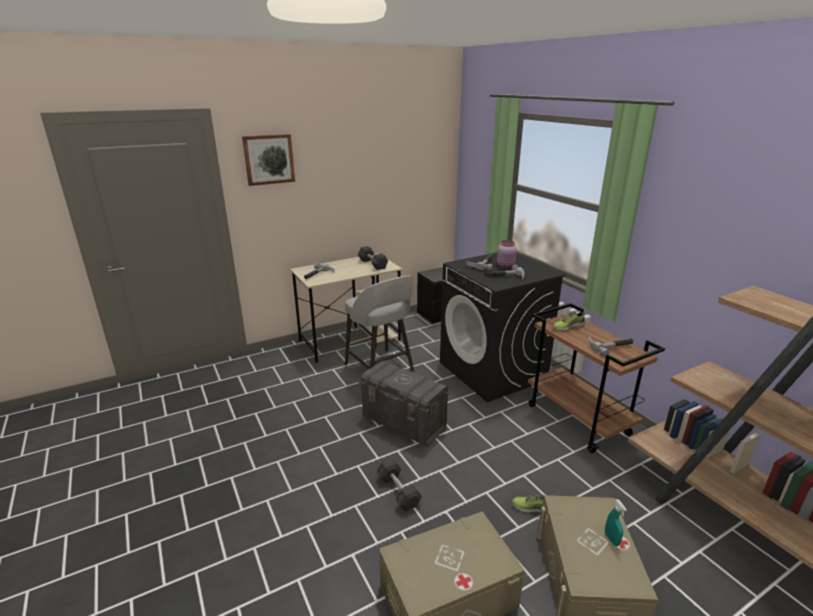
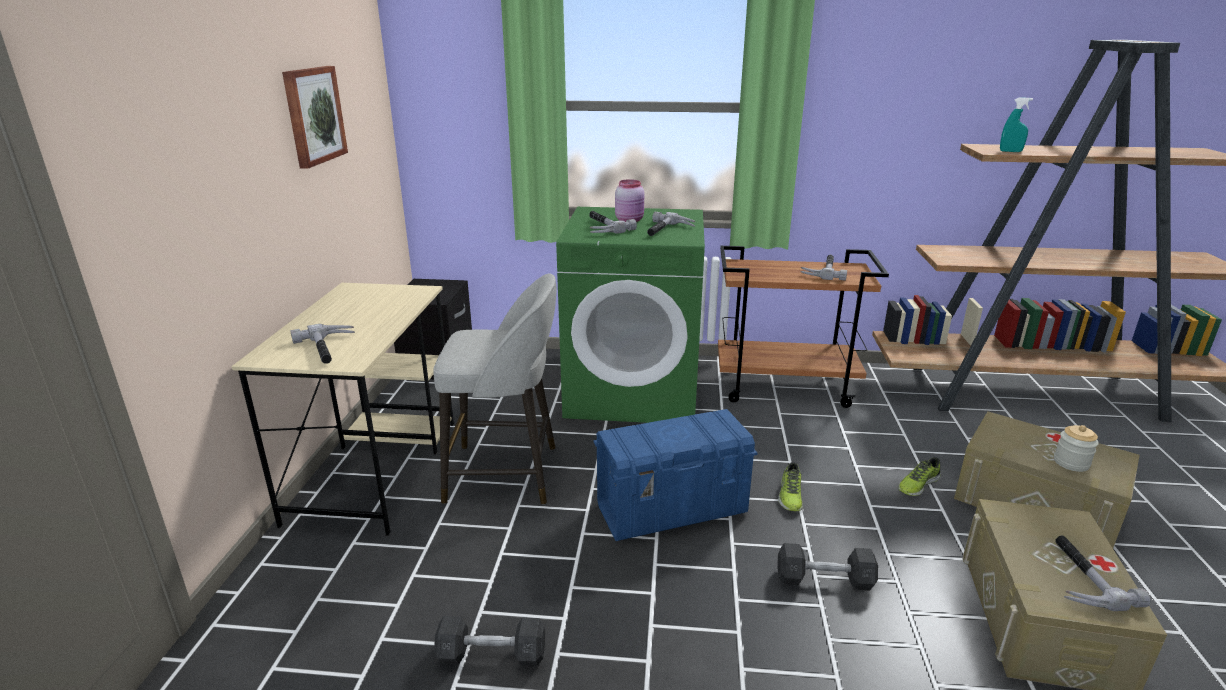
camera: 55 degrees left, 0 degrees up
picture [242,134,295,186] -> picture moved to [282,66,348,169]
grey dumbbell [358,246,388,270] -> grey dumbbell moved to [434,616,545,666]
grey storage box [359,361,450,446] -> blue storage box [593,409,758,541]
black washing machine [440,253,565,402] -> green washing machine [556,207,705,423]
shoe [553,311,585,331] -> shoe moved to [778,462,803,511]
turquoise spray bottle [605,499,627,546] -> turquoise spray bottle moved to [1000,98,1033,152]
none -> jar [1054,425,1099,472]
none -> hammer [1055,536,1151,611]

